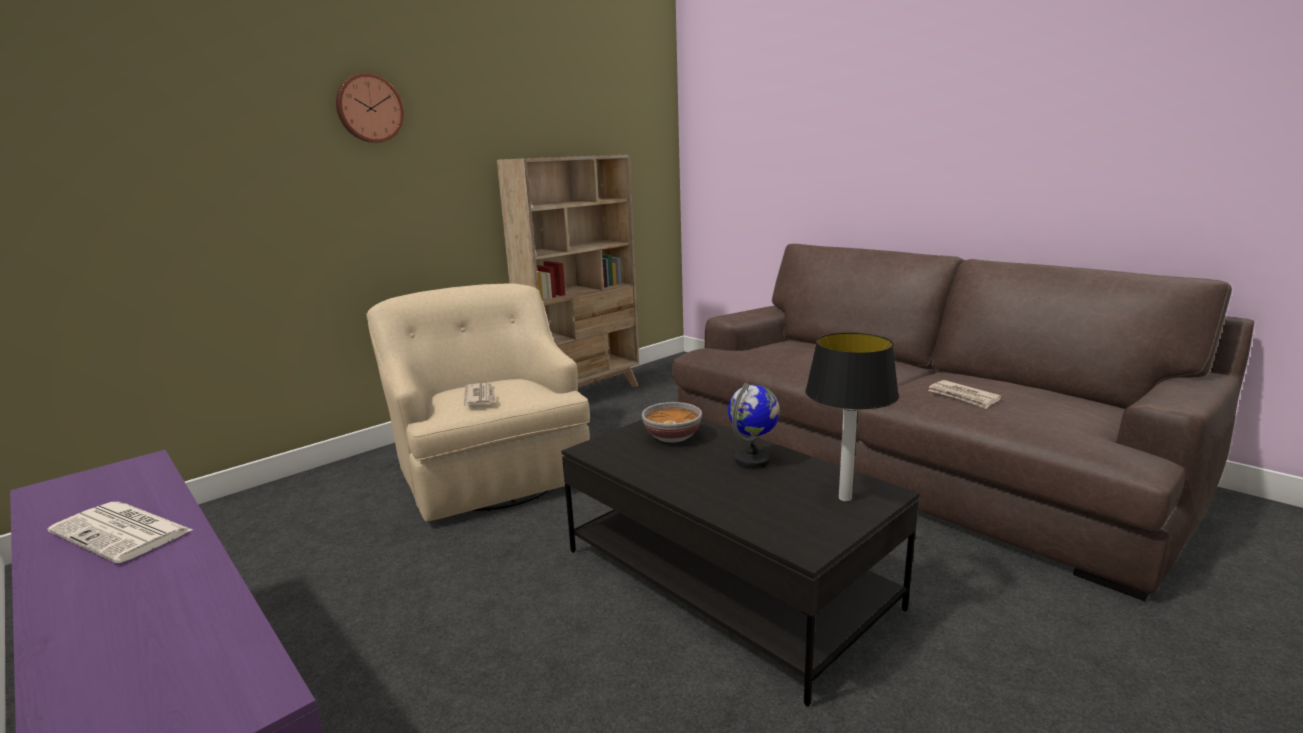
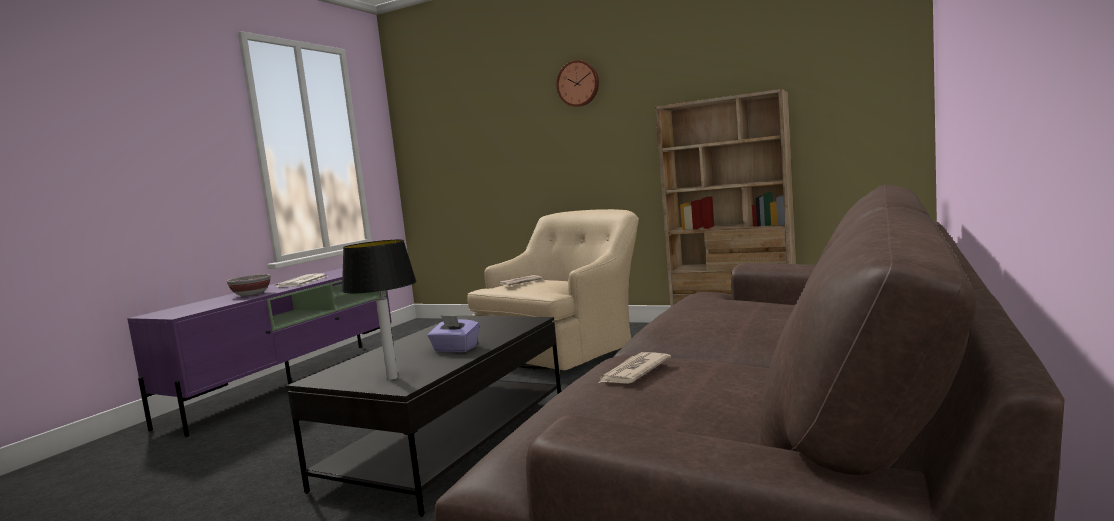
camera: 70 degrees right, 10 degrees down
bowl [642,402,702,443] -> bowl moved to [227,274,271,296]
globe [728,383,780,469] -> purple tissue box [428,315,479,352]

